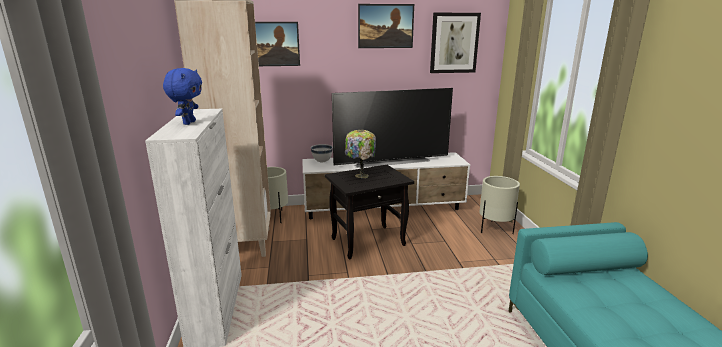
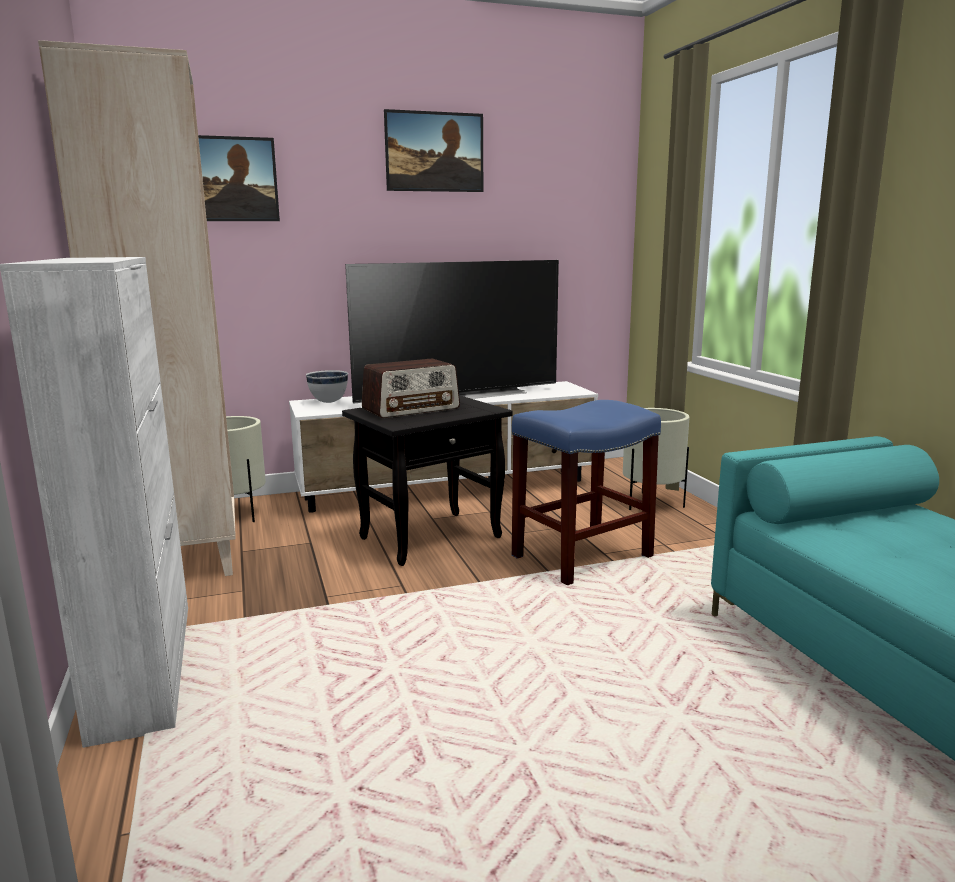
camera: 10 degrees left, 5 degrees down
blue plush toy [163,68,202,125] -> none
table lamp [345,130,376,178] -> radio [362,359,460,418]
picture [430,13,481,73] -> none
none -> blue stool [512,400,661,585]

